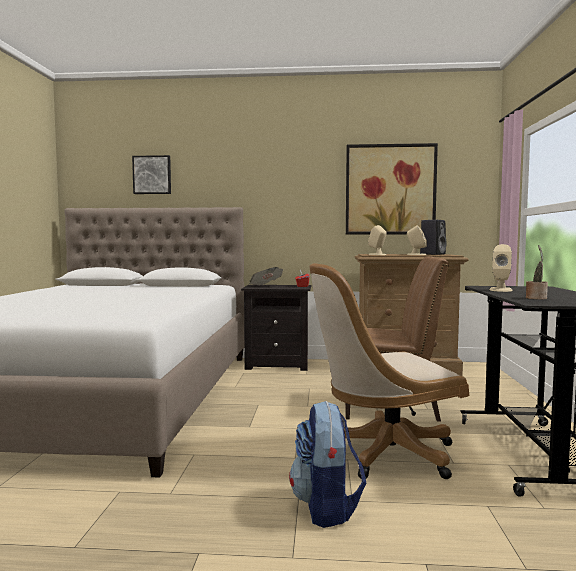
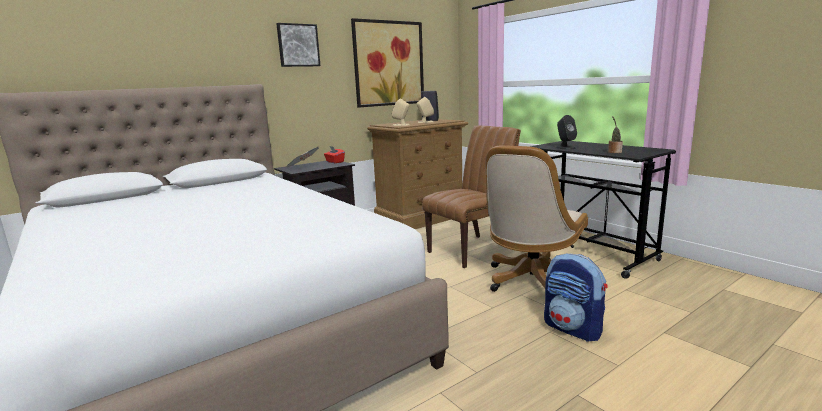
camera: 40 degrees left, 10 degrees up
picture [132,155,171,194] -> picture moved to [276,23,320,67]
beige speaker [490,244,513,292] -> black speaker [556,115,577,150]

